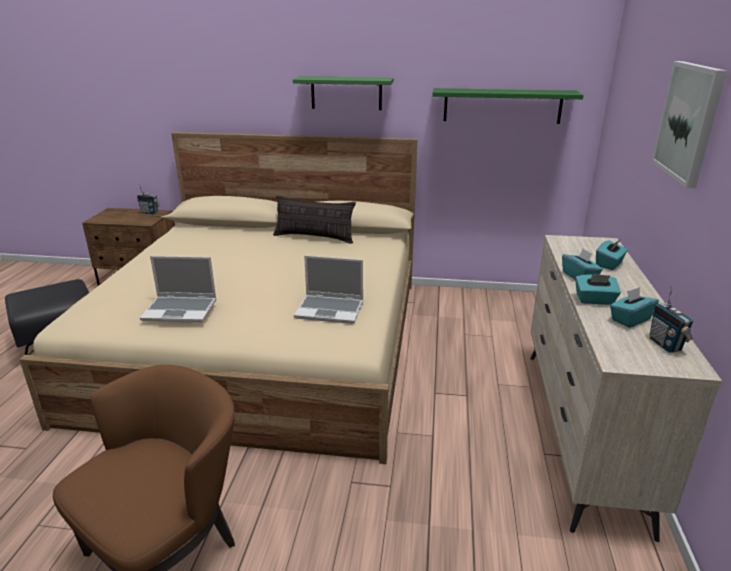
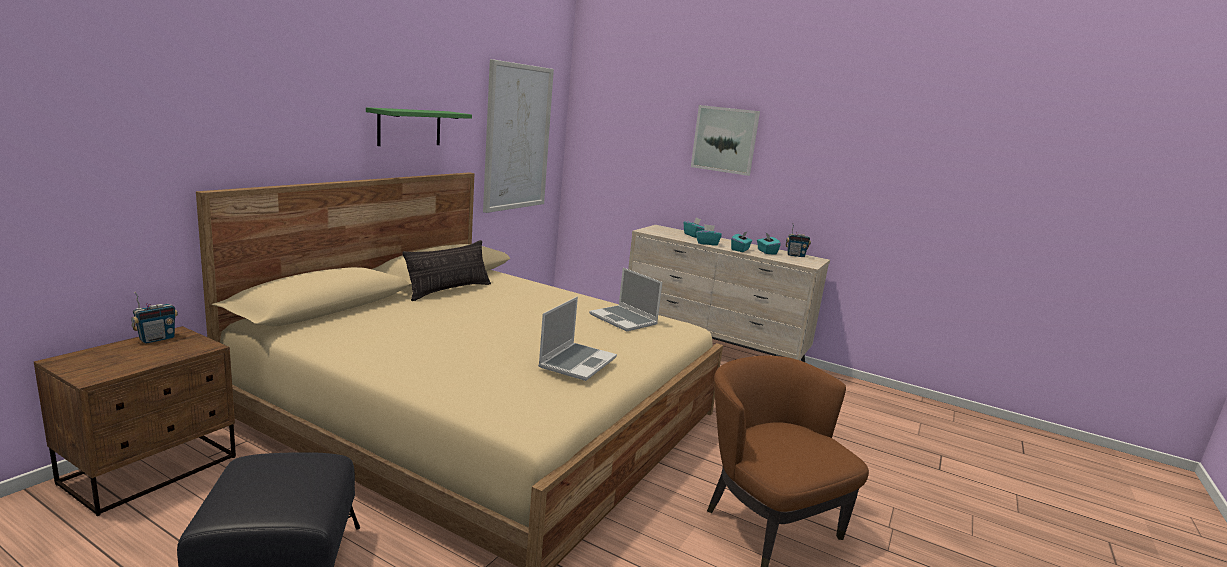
camera: 70 degrees left, 10 degrees down
laptop [294,256,363,324] -> laptop turned 105 degrees clockwise [589,268,662,332]
green shelf [432,88,584,124] -> picture [483,59,554,213]

